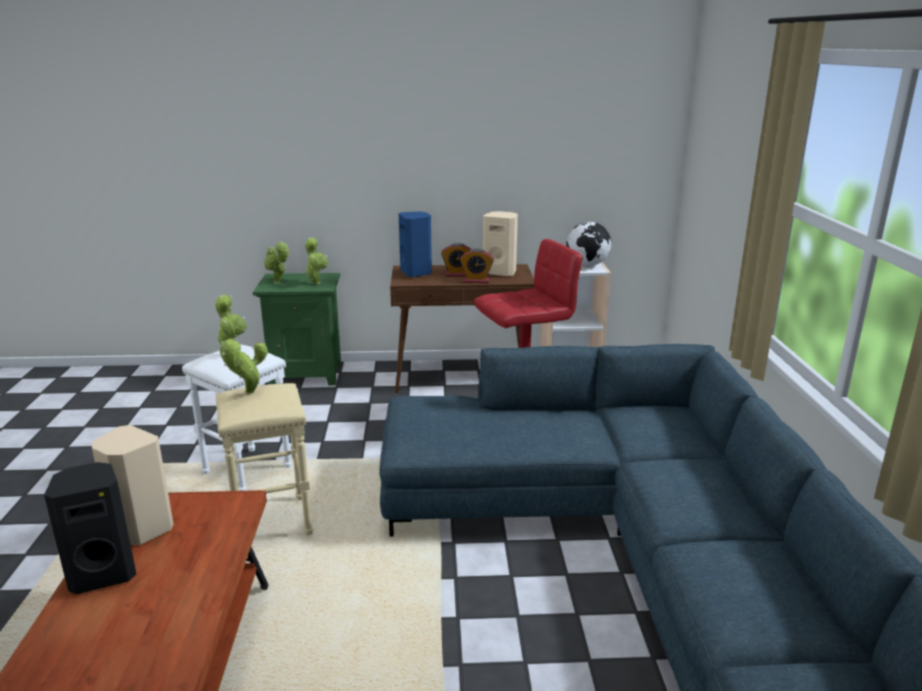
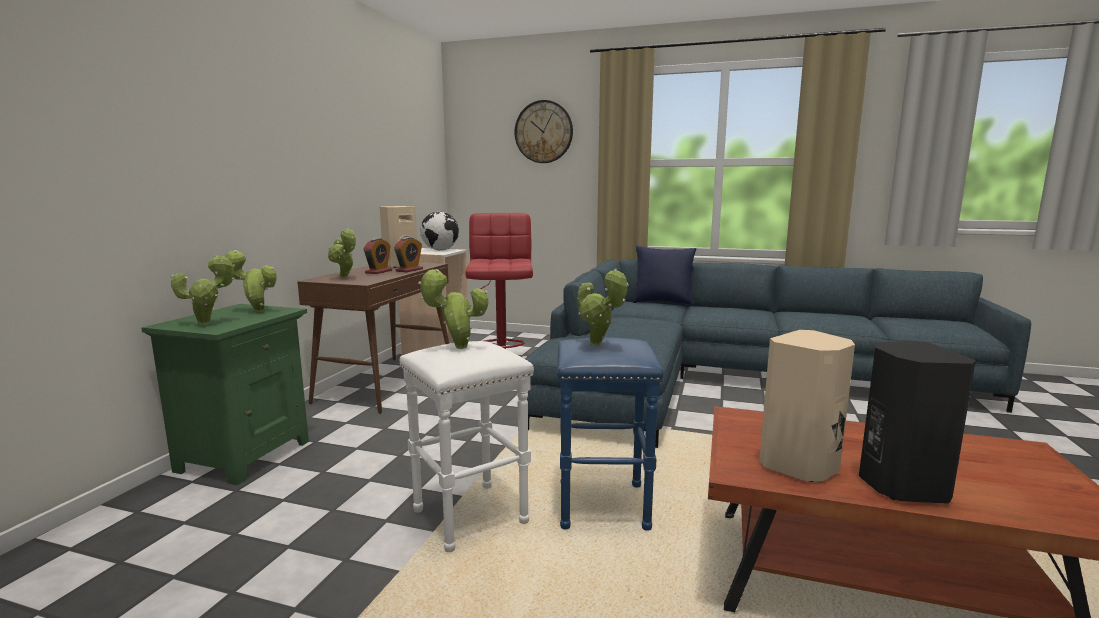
camera: 70 degrees left, 10 degrees down
beige stool [216,383,313,535] -> blue stool [557,337,664,531]
blue speaker [399,211,432,278] -> potted plant [328,228,356,278]
none -> wall clock [515,100,573,163]
none -> blue pillow [633,246,696,306]

